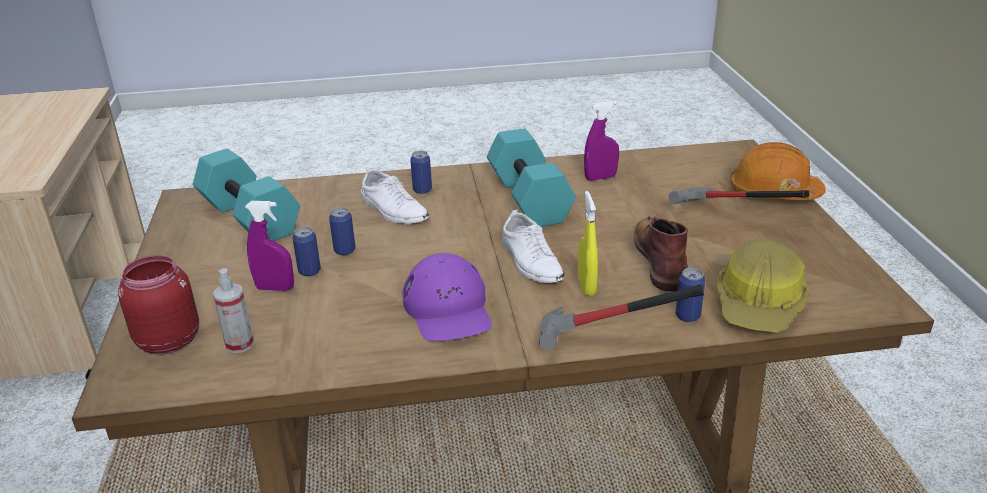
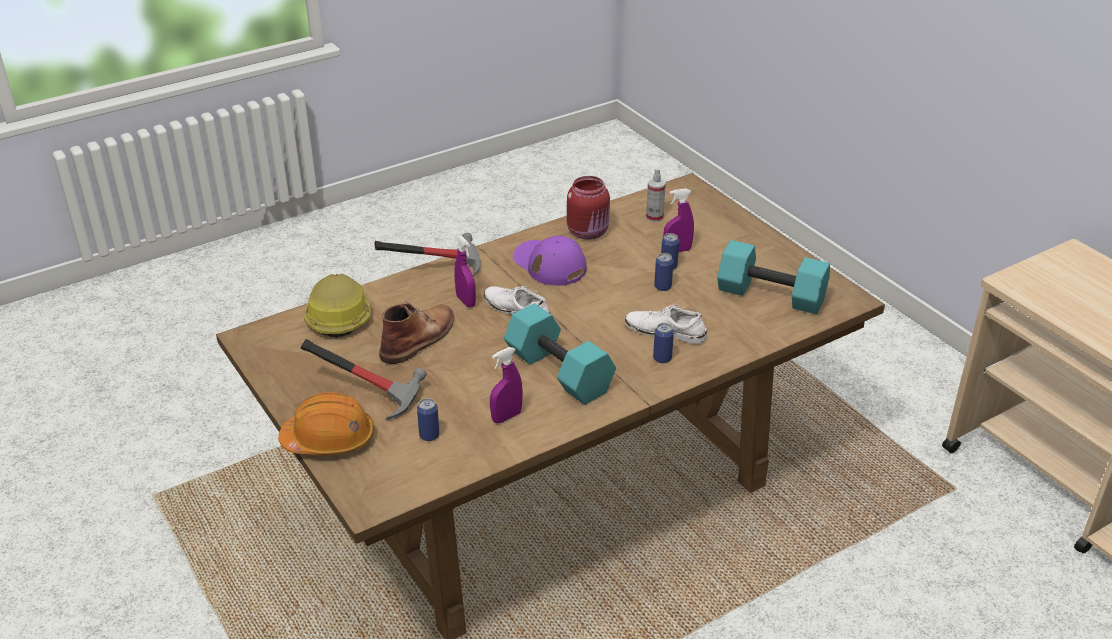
camera: 155 degrees right, 5 degrees up
red jar [118,255,199,355] -> red jar moved to [567,176,610,240]
yellow spray bottle [578,191,598,296] -> purple spray bottle [454,235,476,307]
brown boot [634,215,688,291] -> brown boot turned 120 degrees counterclockwise [379,301,454,364]
can [676,268,705,322] -> can moved to [417,398,440,441]

